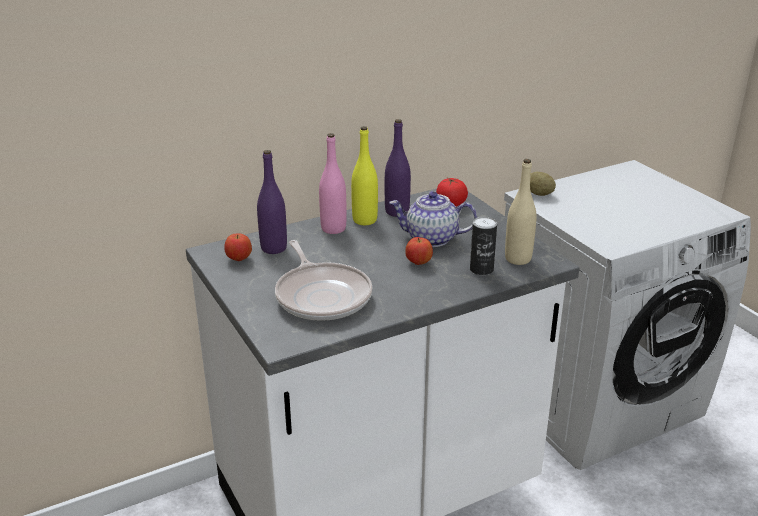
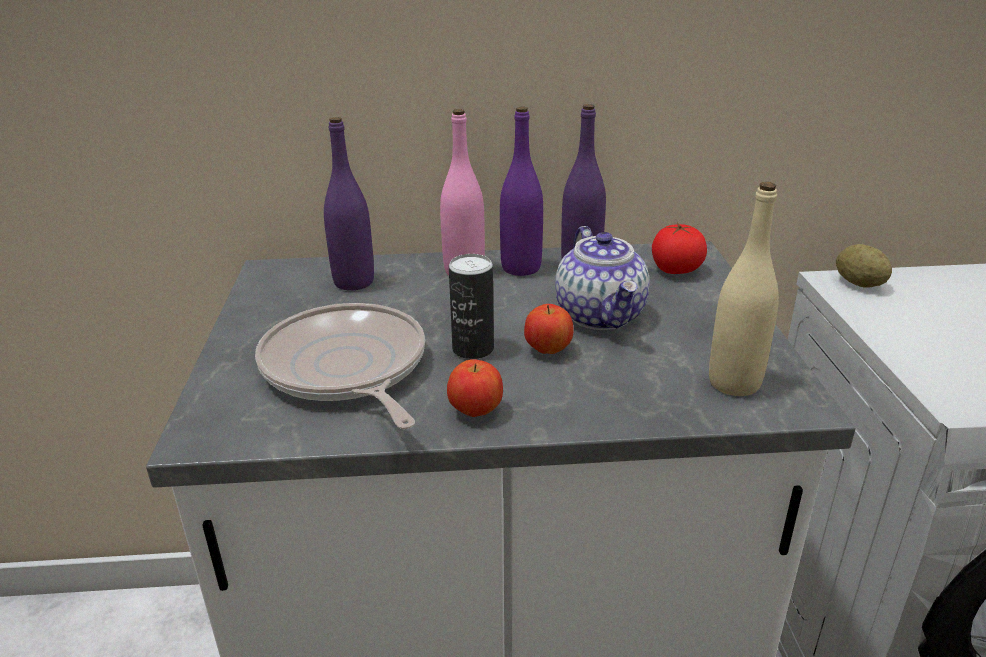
camera: 25 degrees right, 0 degrees up
apple [224,234,252,261] -> apple moved to [447,359,503,417]
frying pan [275,240,372,321] -> frying pan turned 150 degrees clockwise [255,303,425,429]
yellow bottle [351,126,378,225] -> purple bottle [500,106,543,276]
teapot [389,191,477,247] -> teapot turned 135 degrees counterclockwise [555,226,650,330]
can [470,216,497,275] -> can moved to [449,254,494,359]

